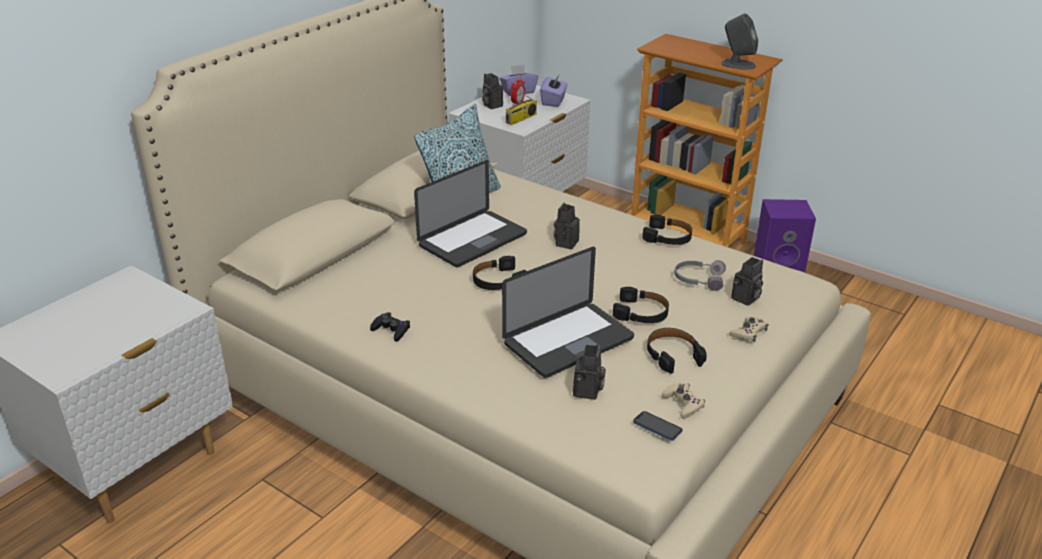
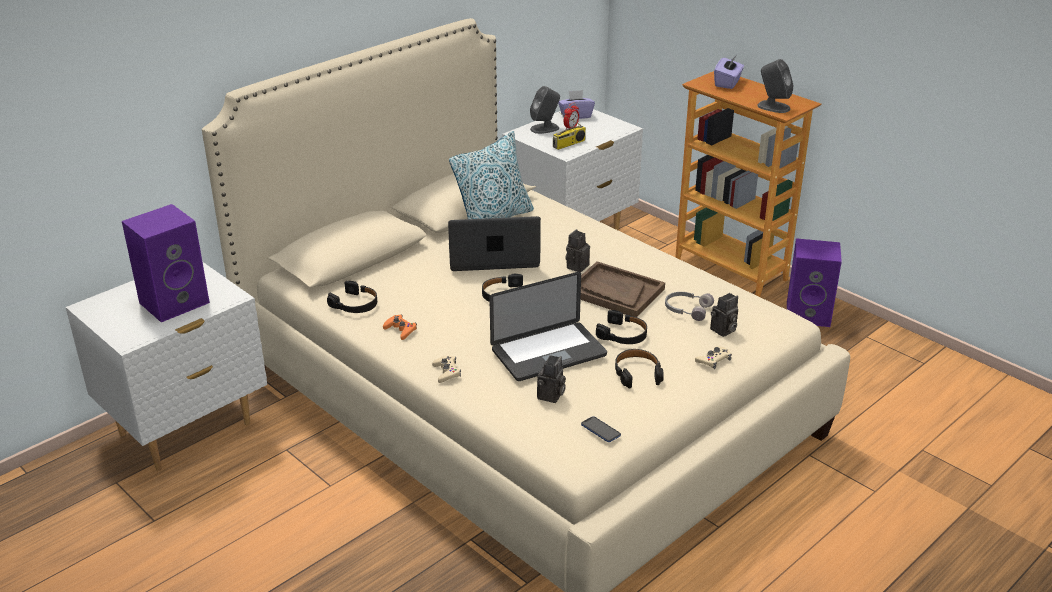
camera: 10 degrees right, 0 degrees up
black game controller [370,312,410,342] -> orange game controller [383,315,417,340]
laptop [414,160,527,267] -> laptop turned 150 degrees counterclockwise [448,216,541,271]
camera [482,73,503,109] -> grey speaker [530,86,560,134]
purple tissue box [540,74,568,107] -> purple tissue box moved to [714,56,744,89]
black headphones [642,215,692,245] -> black headphones moved to [327,281,377,313]
beige game controller [662,383,705,419] -> beige game controller moved to [432,356,461,383]
none -> purple speaker [122,204,210,322]
none -> brown tray [580,261,665,317]

